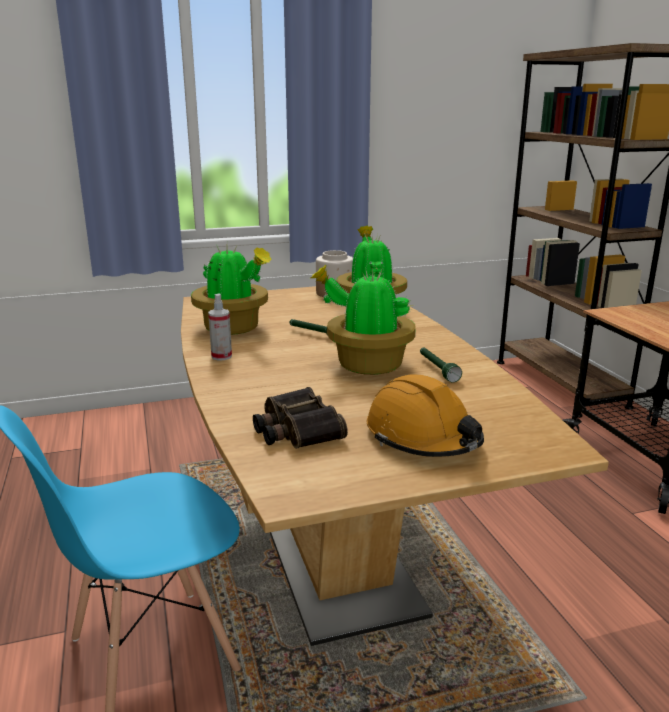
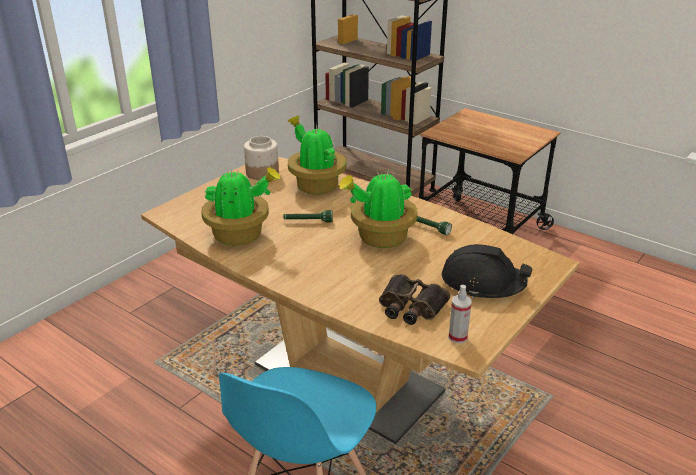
camera: 35 degrees left, 10 degrees up
spray bottle [208,294,232,361] -> spray bottle moved to [449,285,472,343]
orange hard hat [367,374,484,457] -> black hard hat [442,244,533,299]

